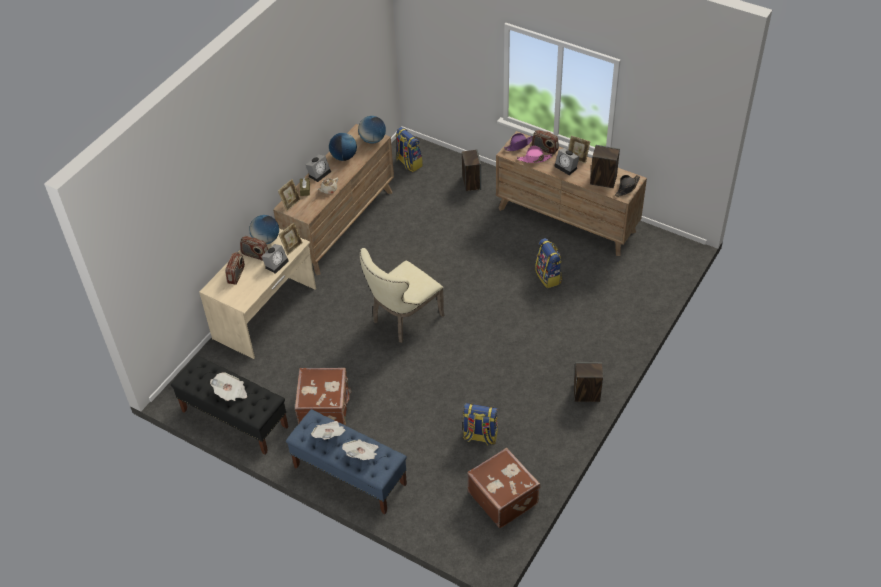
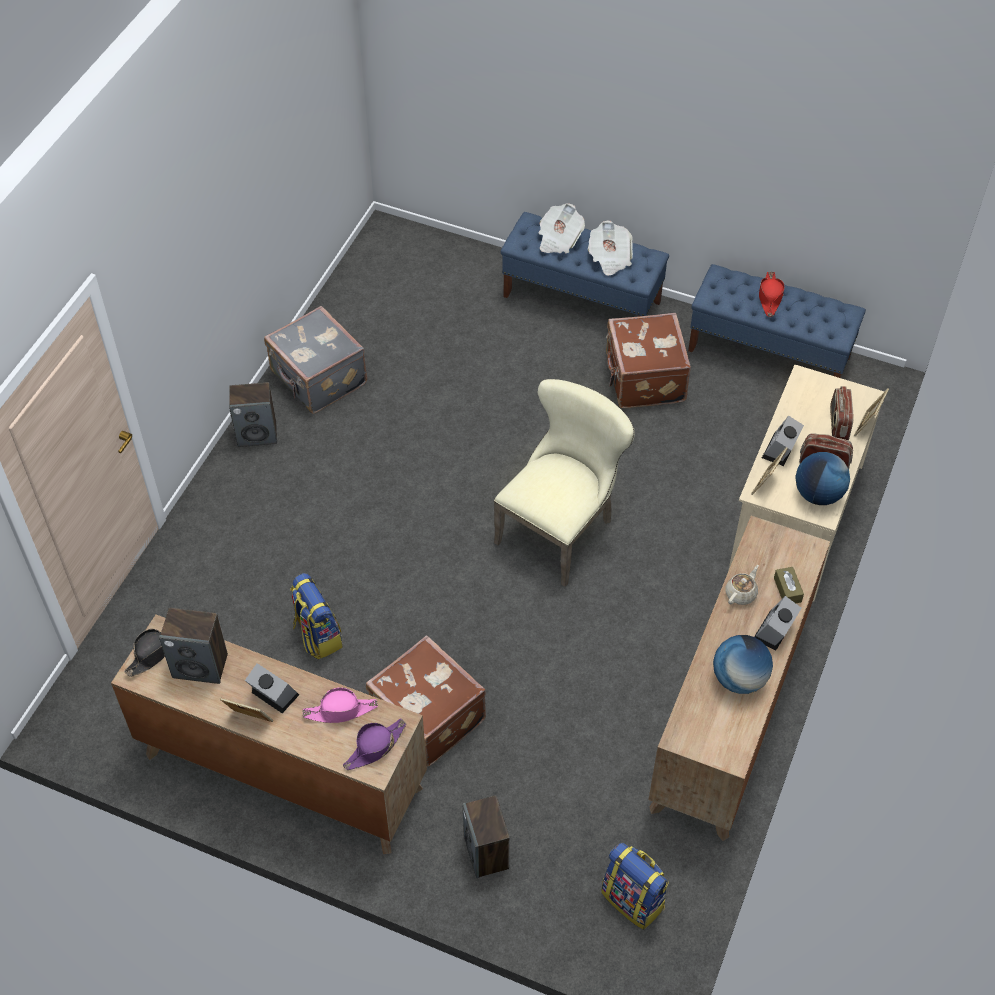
camera: 170 degrees right, 5 degrees up
black bench [171,355,288,455] -> blue bench [688,264,866,378]
newspaper [210,373,247,401] -> red hat [759,272,785,317]
picture frame [278,179,301,211] -> picture frame moved to [854,389,889,436]
globe [358,116,386,144] -> none
backpack [463,403,498,445] -> none
brown suitcase [467,448,540,528] -> brown suitcase moved to [366,635,486,767]
radio [532,130,559,155] -> none
none -> grey suitcase [264,306,367,414]

